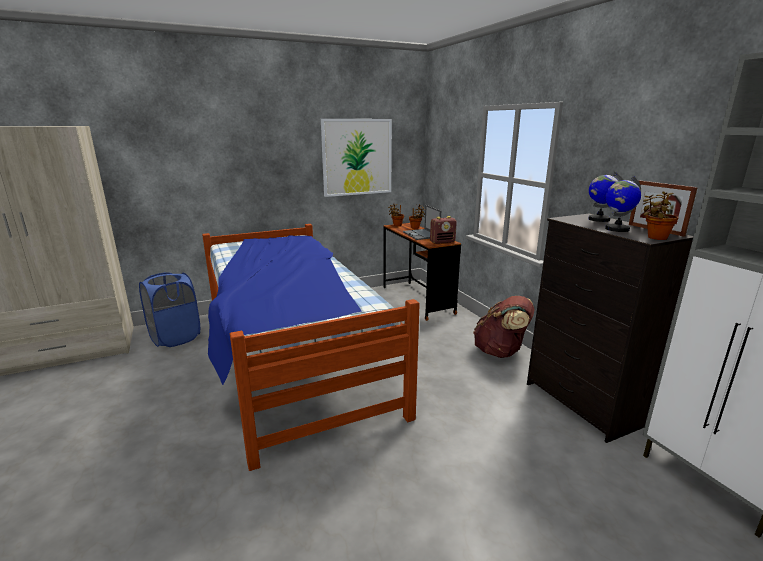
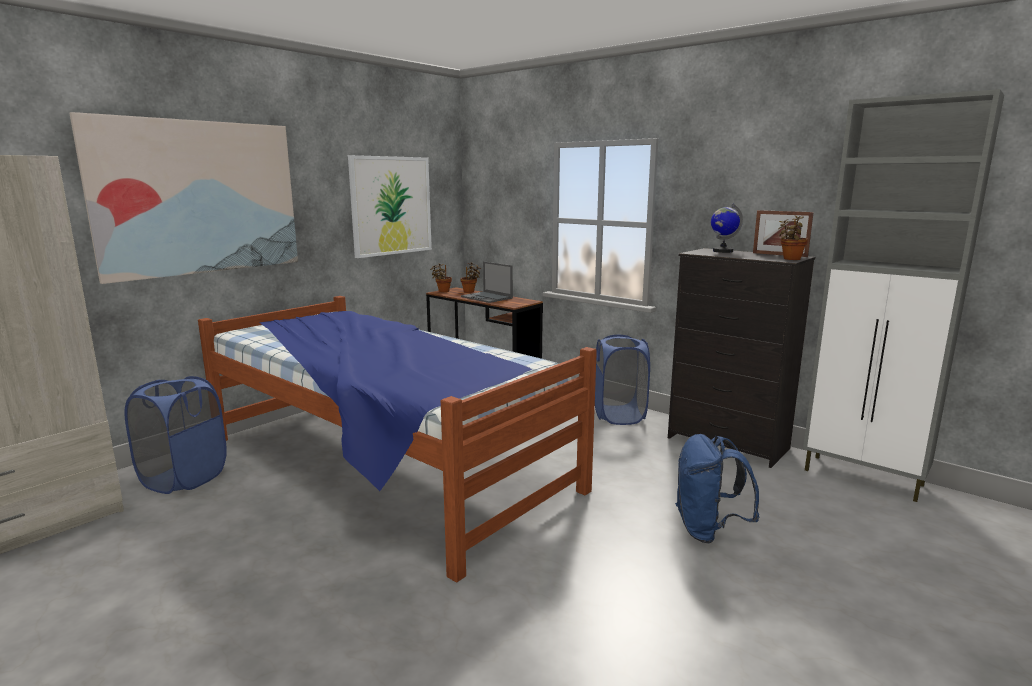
camera: 25 degrees left, 5 degrees down
radio [430,216,457,244] -> none
brown backpack [473,296,535,358] -> blue laundry basket [595,335,650,425]
globe [605,176,641,232] -> none
none -> picture [69,112,298,284]
none -> blue backpack [675,434,759,543]

